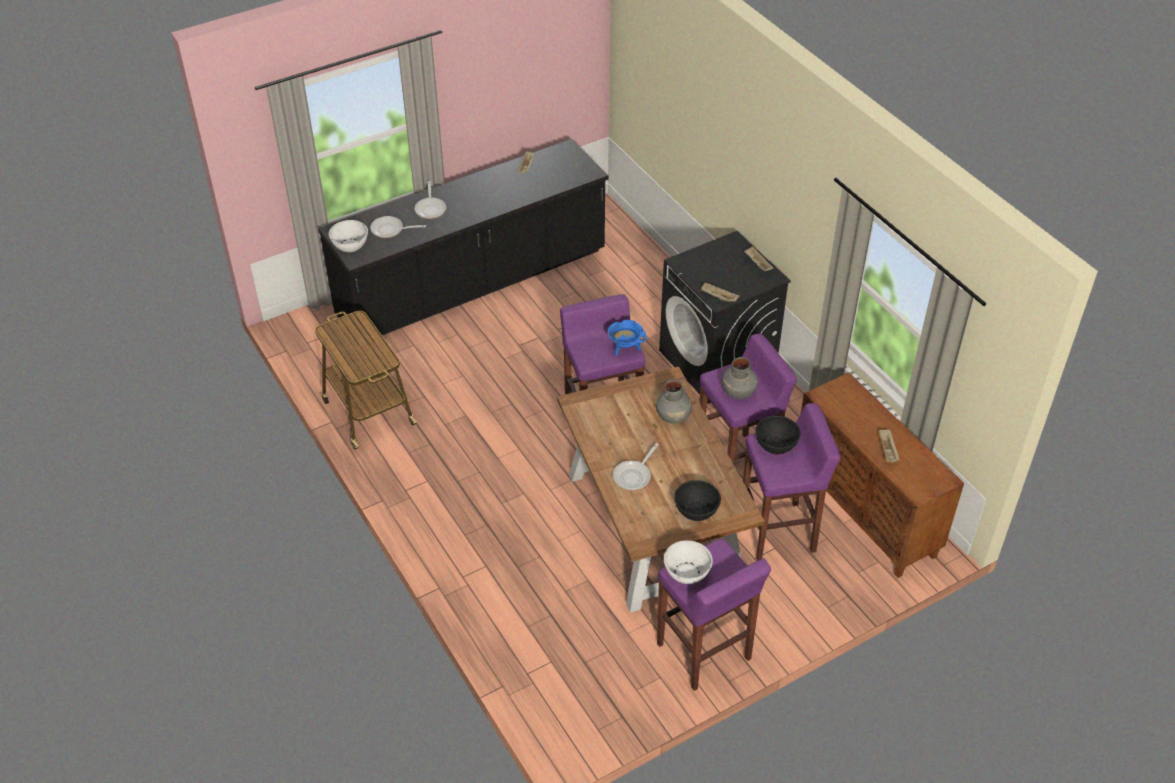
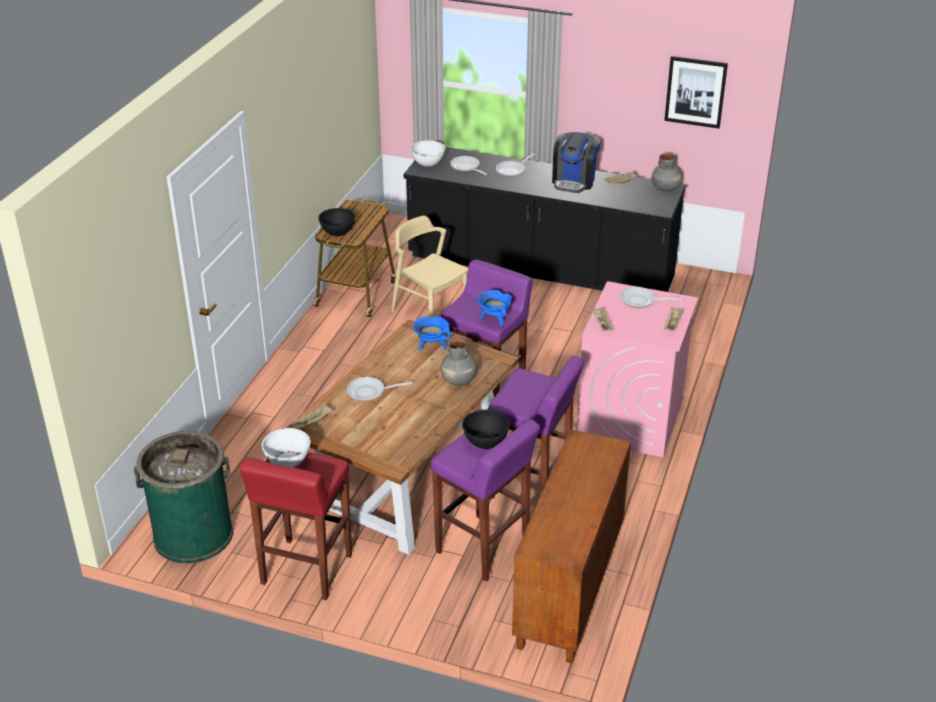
camera: 50 degrees right, 10 degrees down
purple stool [657,539,771,691] -> red stool [240,452,352,600]
black washing machine [659,231,791,404] -> pink washing machine [576,281,698,457]
black bowl [674,480,721,521] -> black bowl moved to [318,208,355,236]
grey vase [722,357,758,399] -> grey vase moved to [652,153,682,191]
beige tray [879,429,900,462] -> beige tray moved to [291,404,332,429]
none -> green trash can [134,431,233,563]
none -> beige chair [392,216,468,318]
none -> blue cooking pot [413,316,451,350]
none -> coffee machine [552,132,600,193]
none -> frying pan [620,287,682,308]
none -> picture [664,56,728,129]

